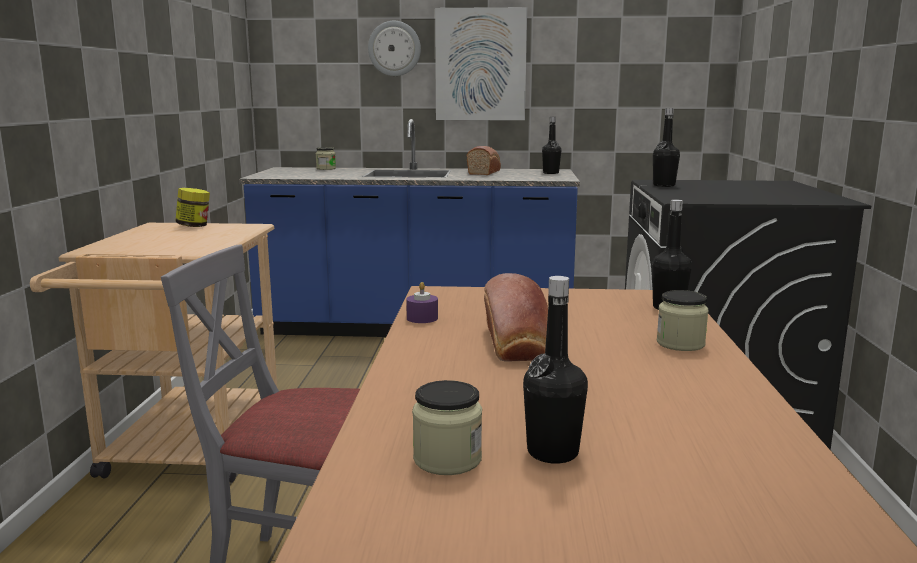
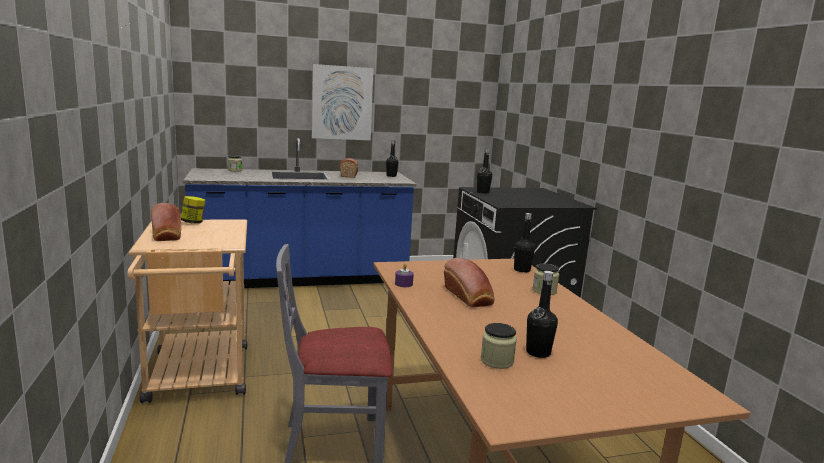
camera: 20 degrees left, 0 degrees up
wall clock [368,21,421,76] -> none
none -> bread [151,203,181,241]

